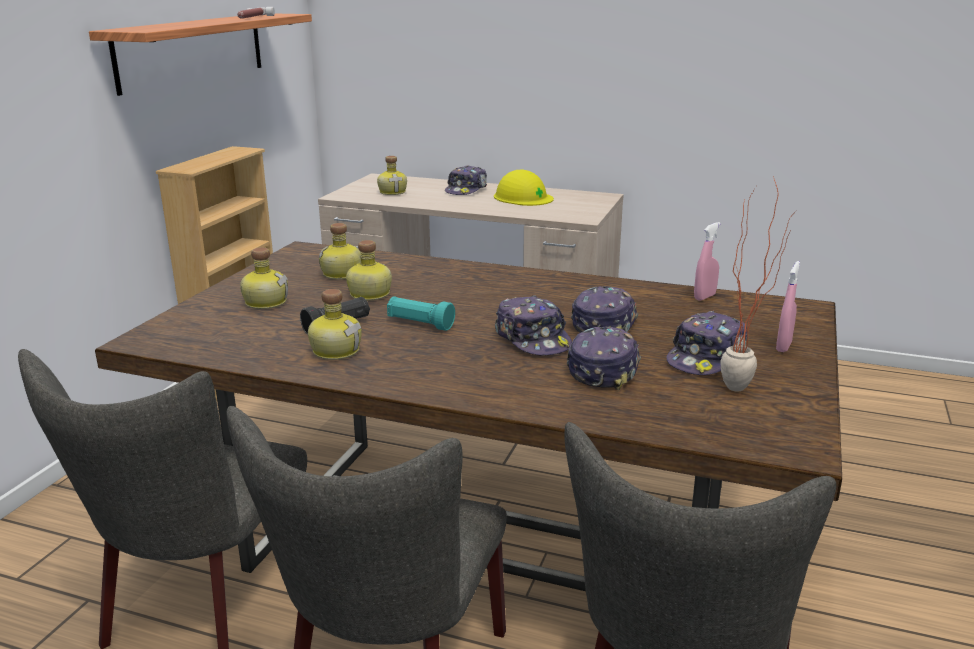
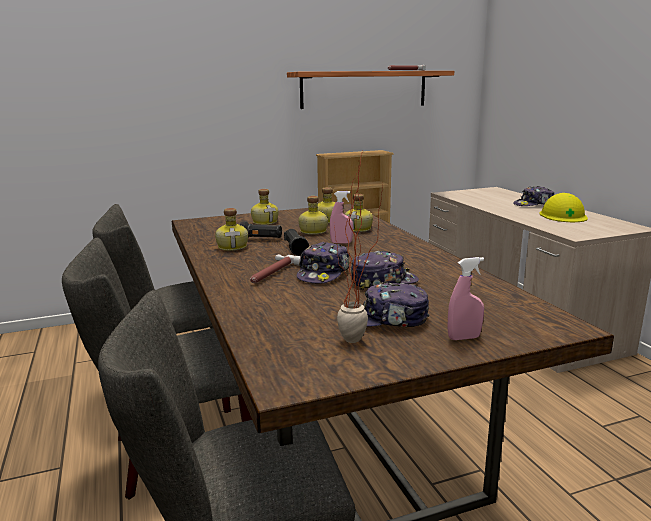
camera: 50 degrees right, 5 degrees down
bottle [377,156,407,195] -> bottle moved to [345,194,373,232]
turquoise flashlight [387,296,455,331] -> black flashlight [284,229,309,256]
cap [566,327,641,390] -> none
pink spray bottle [694,222,721,300] -> pink spray bottle moved to [330,191,353,244]
none -> hammer [250,254,301,283]

